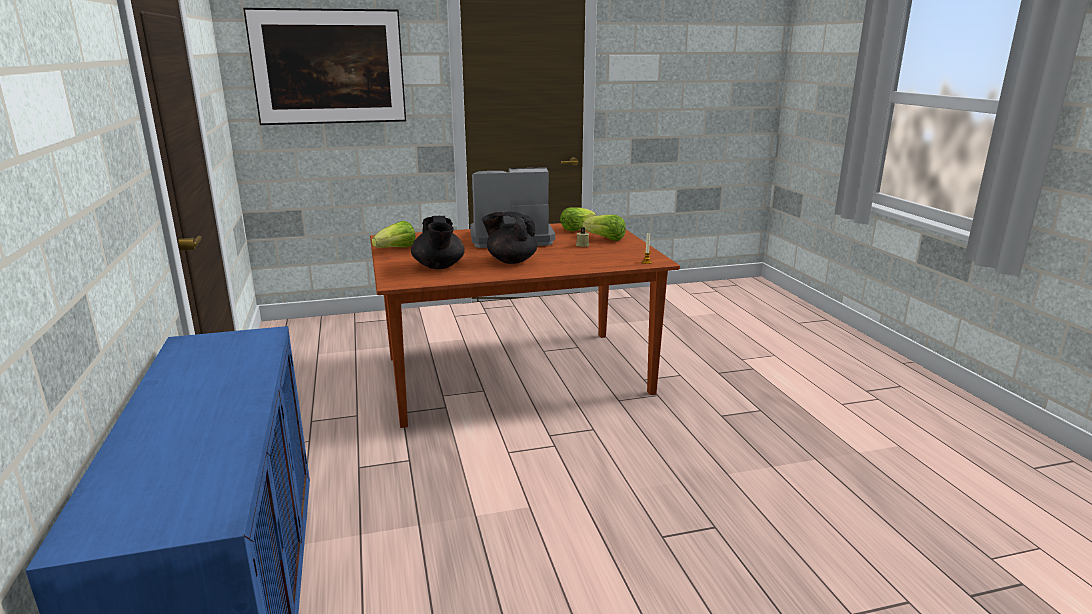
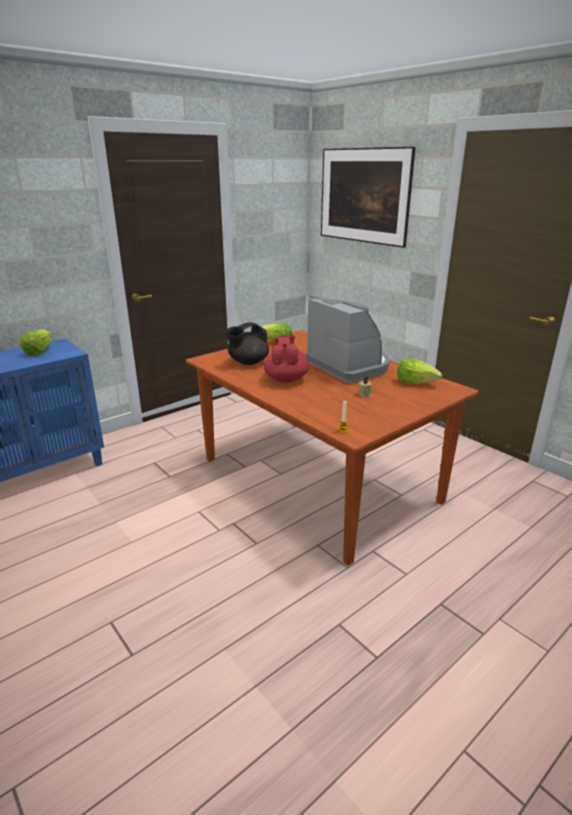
camera: 65 degrees right, 5 degrees up
black teapot [482,212,538,264] -> red teapot [264,335,309,383]
lettuce [583,215,626,241] -> lettuce moved to [20,329,52,356]

